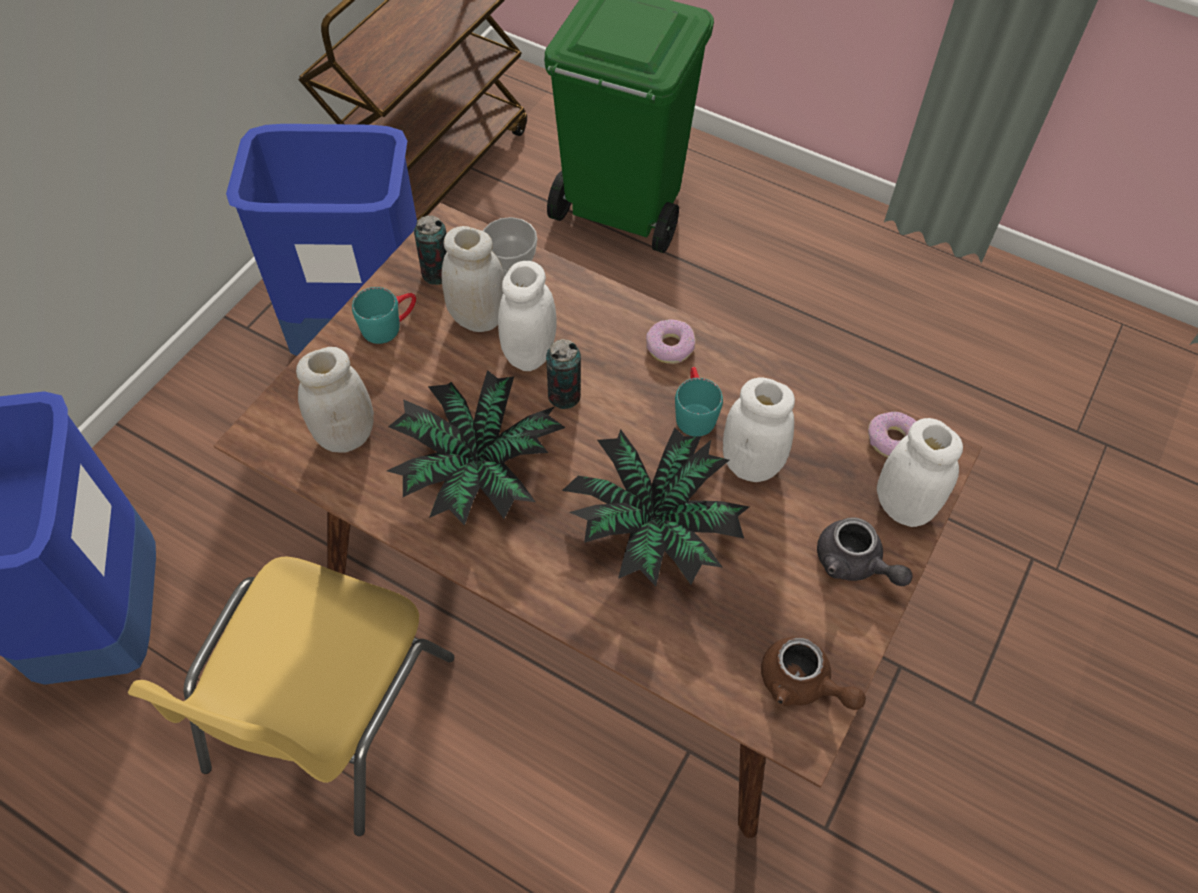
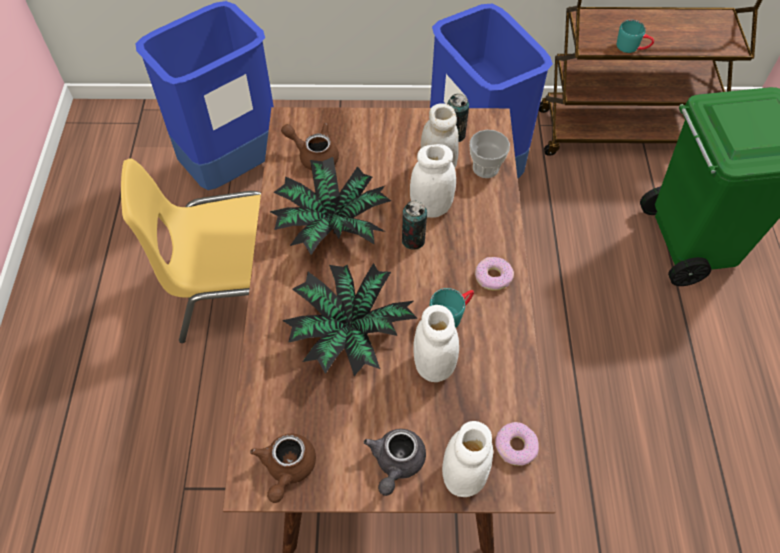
camera: 60 degrees right, 0 degrees up
white jar [296,347,374,453] -> brown teapot [281,123,339,170]
turquoise mug [352,287,416,344] -> turquoise mug moved to [617,20,654,53]

